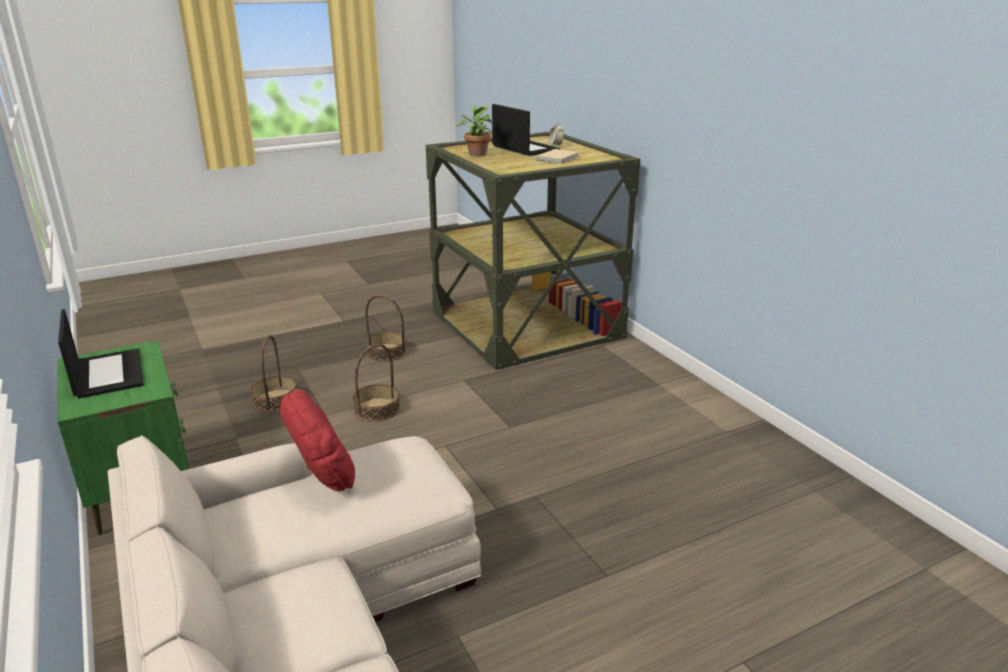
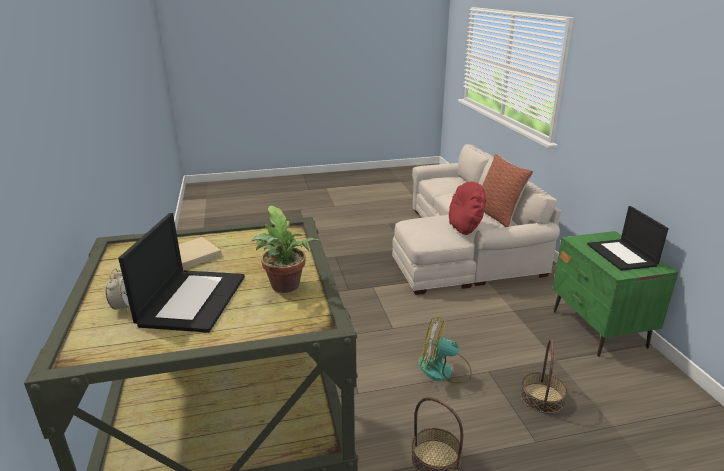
camera: 165 degrees left, 0 degrees up
basket [353,344,400,421] -> fan [418,316,472,384]
laptop [492,104,560,156] -> laptop turned 150 degrees counterclockwise [118,213,245,333]
none -> pillow [482,154,533,227]

